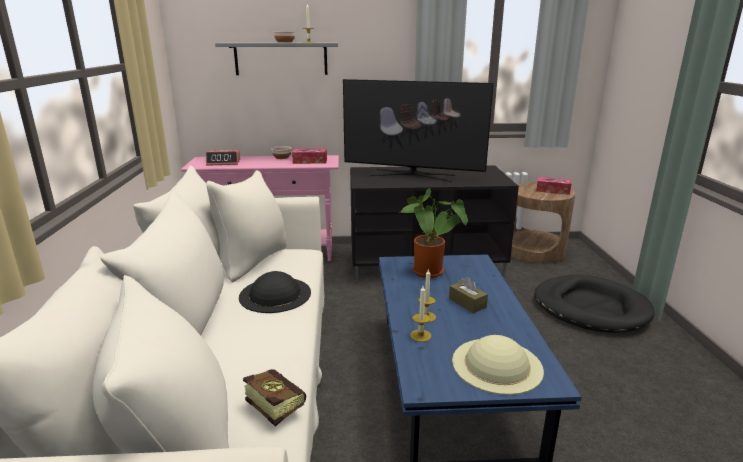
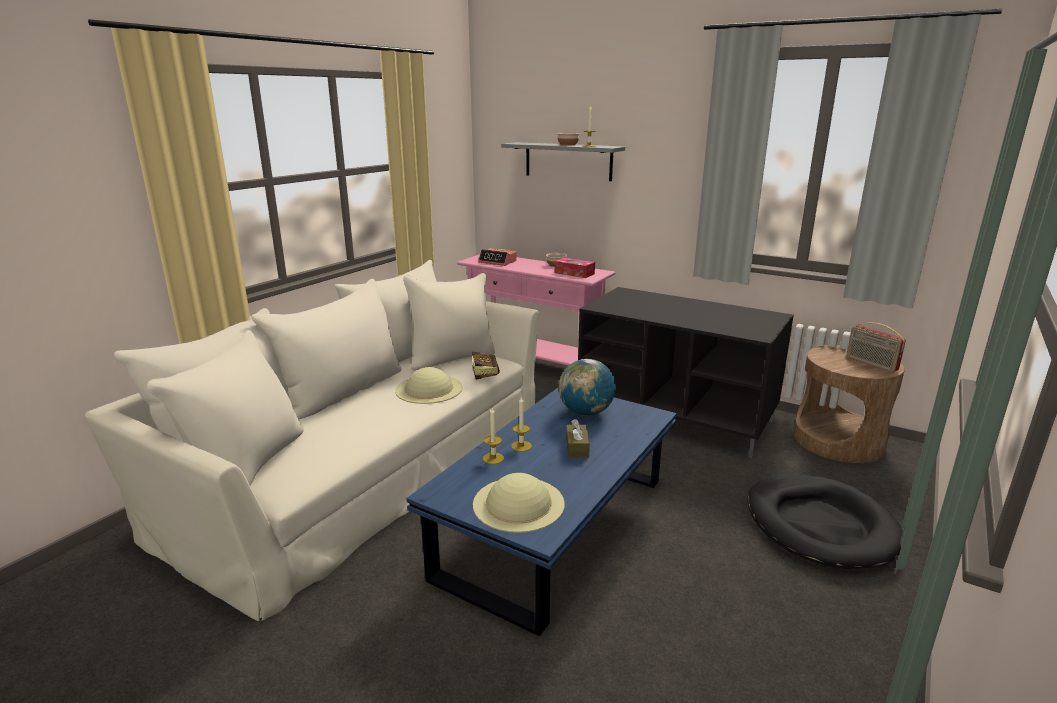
camera: 35 degrees right, 0 degrees up
black hat [239,271,311,313] -> beige hat [395,367,463,404]
book [243,369,306,427] -> book moved to [471,352,500,380]
television [343,79,494,182] -> none
potted plant [398,188,468,278] -> globe [559,359,616,416]
tissue box [536,177,572,195] -> radio [846,323,906,372]

